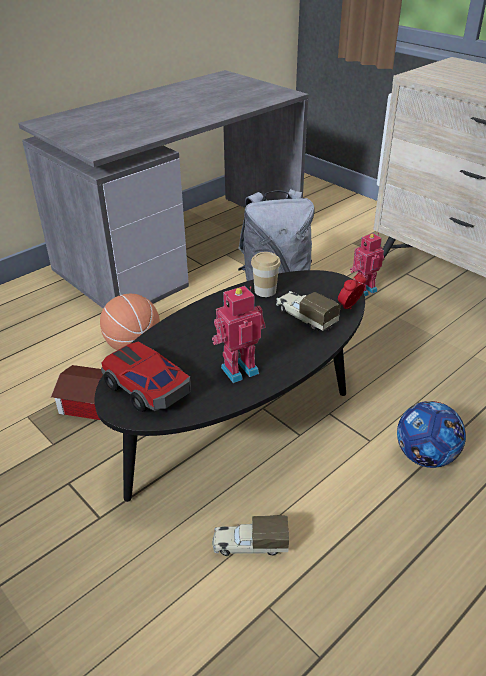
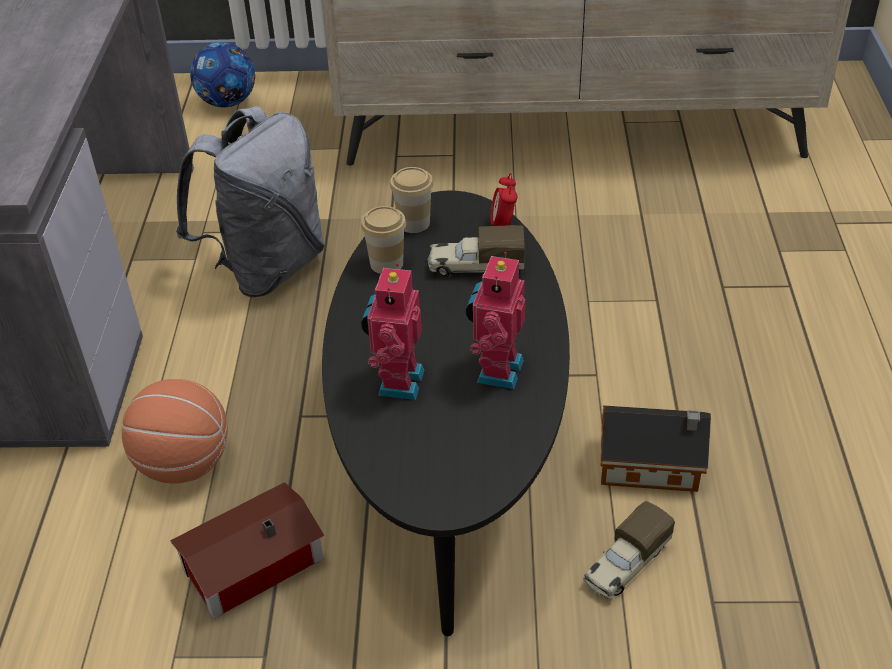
camera: 45 degrees left, 5 degrees up
toy car [101,342,191,412] -> none
toy robot [350,233,385,296] -> toy robot moved to [361,263,424,400]
football [397,401,466,468] -> football moved to [190,42,255,107]
none -> cup [390,167,433,233]
none -> toy house [601,405,711,492]

